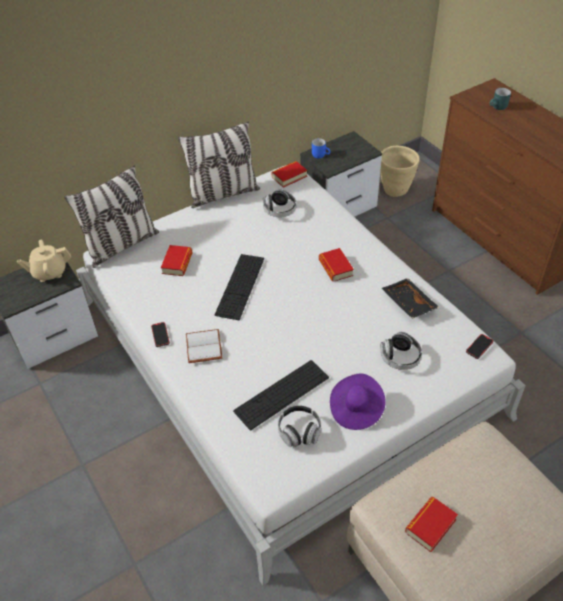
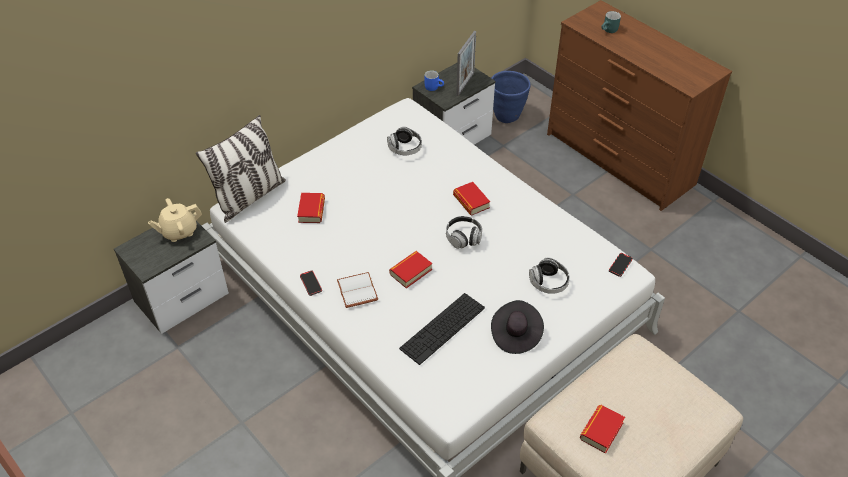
camera: 10 degrees left, 0 degrees up
pillow [178,122,260,208] -> none
keyboard [215,254,264,320] -> none
book [272,161,307,188] -> book moved to [389,251,432,288]
headphones [278,405,321,447] -> headphones moved to [446,216,482,249]
purple hat [330,374,386,430] -> black hat [491,300,544,354]
beige planter [380,146,420,197] -> blue planter [492,71,531,123]
black tray [382,278,439,319] -> none
none -> picture frame [456,31,476,96]

